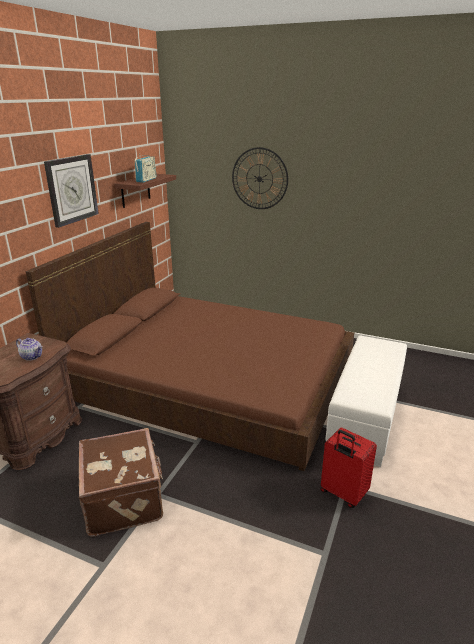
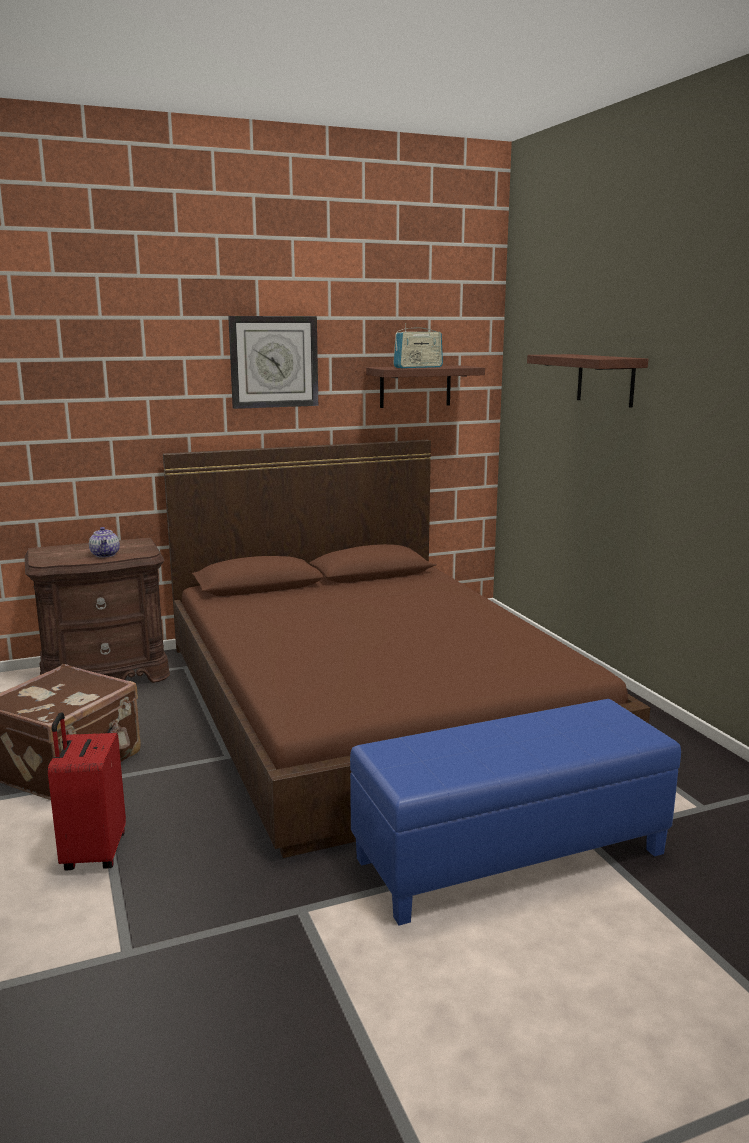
camera: 45 degrees right, 10 degrees down
wall clock [232,147,288,209] -> shelf [527,354,648,408]
red suitcase [321,428,377,508] -> red suitcase moved to [48,712,126,870]
white ottoman [325,335,407,467] -> blue ottoman [350,699,681,926]

